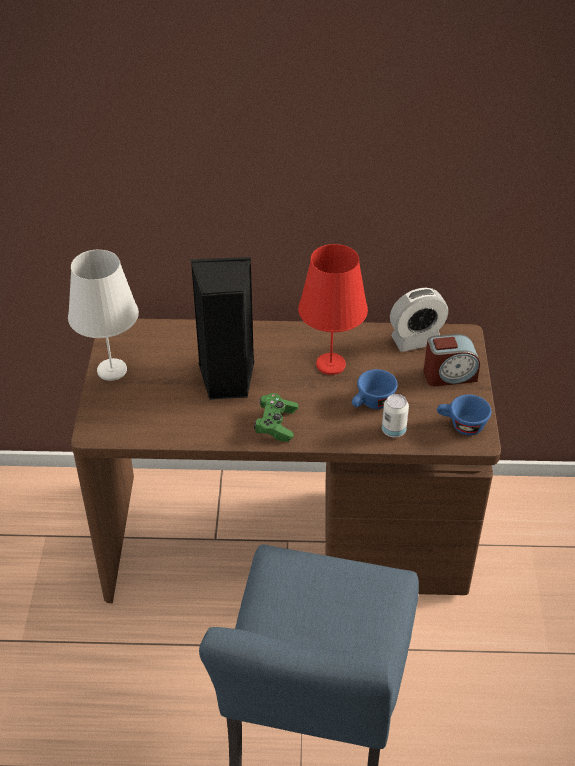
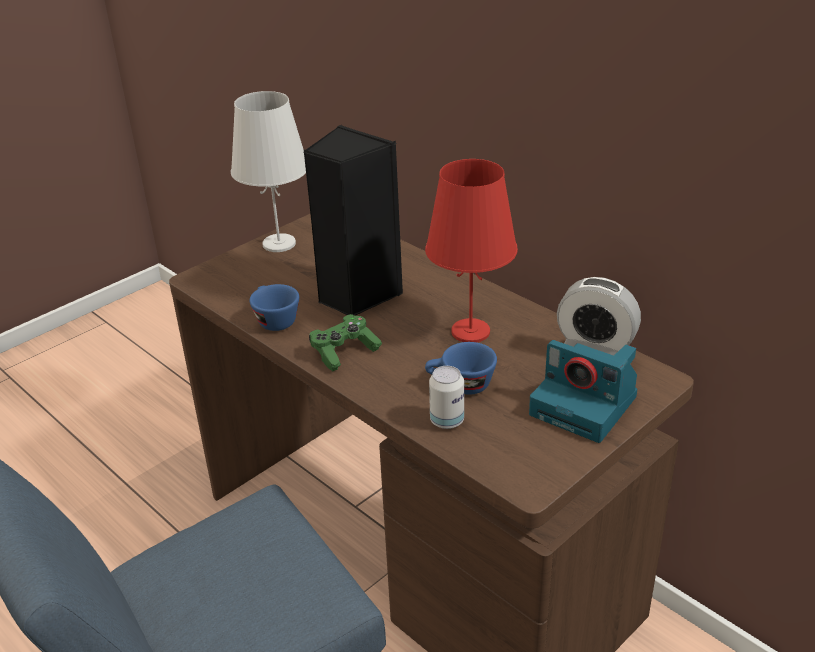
camera: 45 degrees right, 10 degrees down
alarm clock [424,334,480,386] -> camera [529,340,637,443]
blue cup [437,394,492,435] -> blue cup moved to [250,284,299,331]

